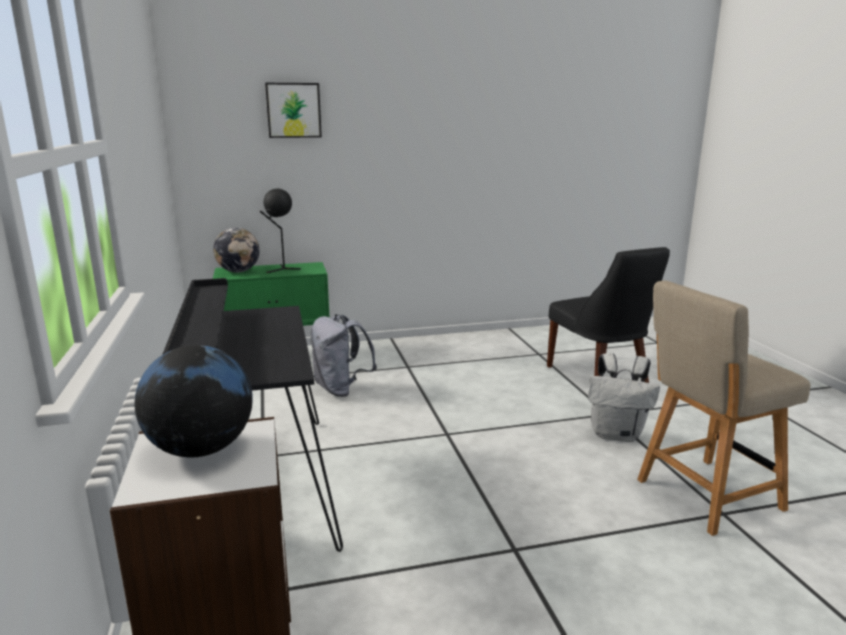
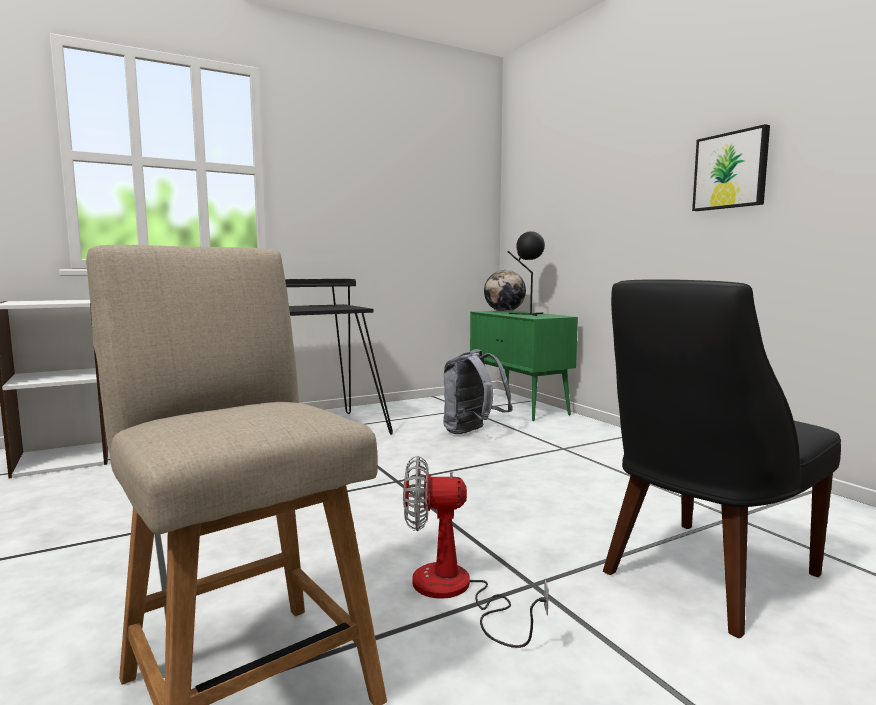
camera: 75 degrees right, 10 degrees down
globe [135,345,253,458] -> none
picture [265,83,322,138] -> picture moved to [692,124,770,211]
white backpack [588,353,660,442] -> fan [403,456,549,648]

